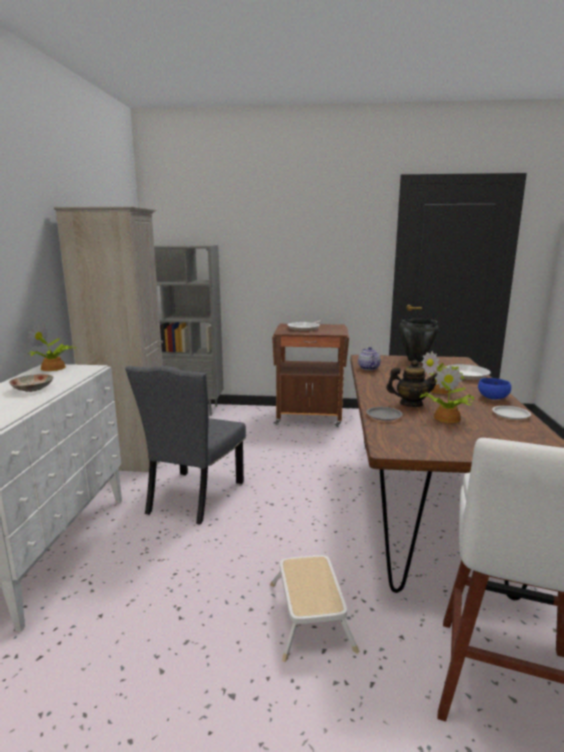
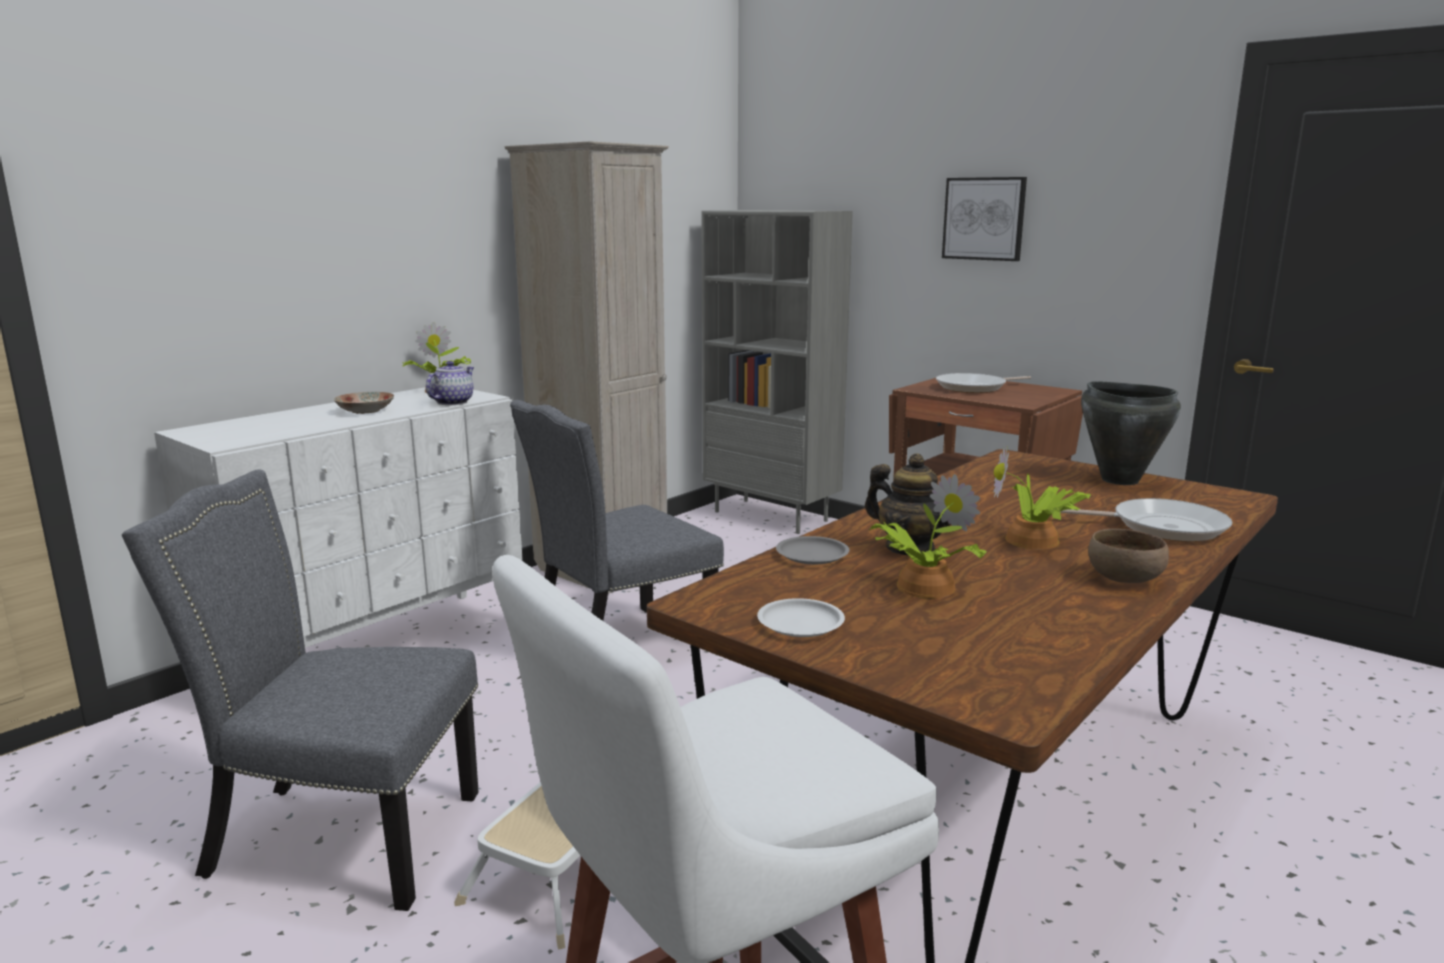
camera: 35 degrees right, 0 degrees up
teapot [358,347,381,370] -> teapot moved to [426,361,474,405]
blue bowl [478,378,511,400] -> brown bowl [1088,529,1169,583]
white plate [492,406,531,419] -> white plate moved to [757,598,845,637]
none -> grey chair [122,469,479,911]
none -> picture [942,177,1027,261]

